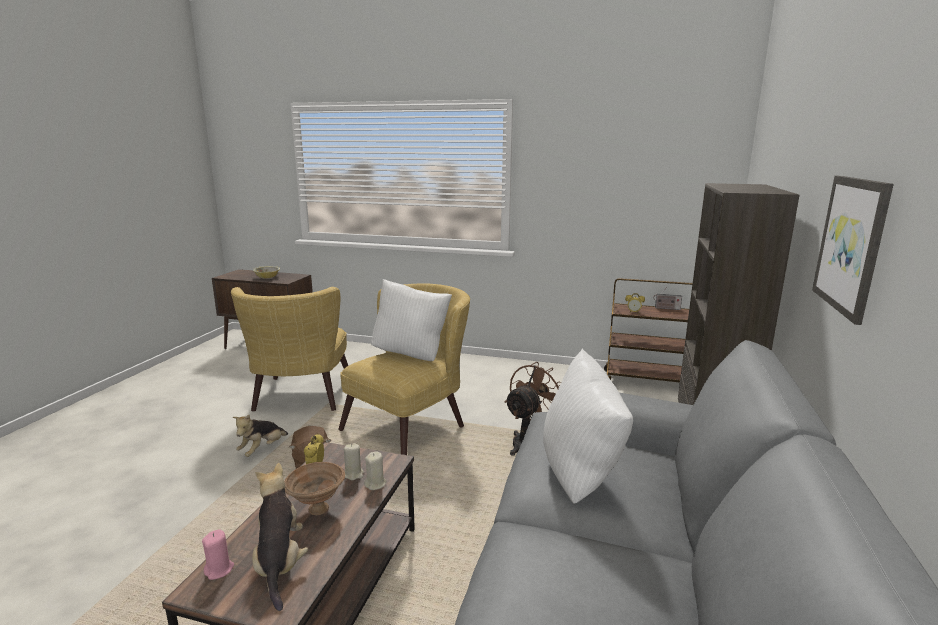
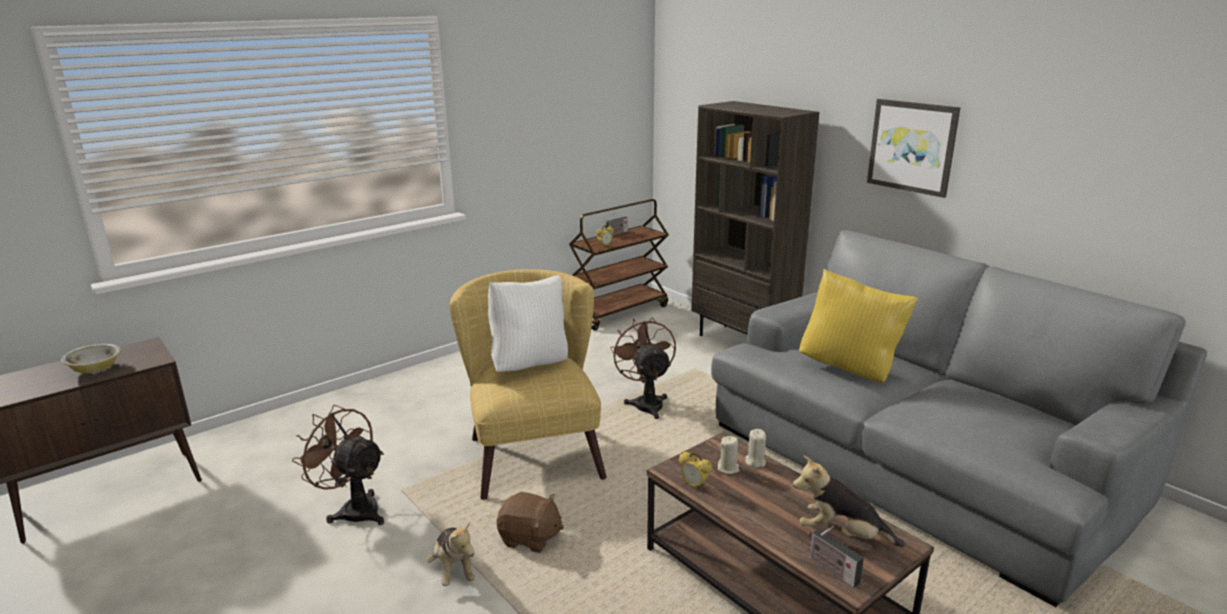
camera: 55 degrees left, 5 degrees up
pink candle [202,529,234,580] -> radio [809,526,864,588]
yellow armchair [231,287,348,412] -> brown fan [292,405,384,525]
brown bowl [284,462,345,515] -> none
white pillow [543,348,633,504] -> yellow pillow [799,269,918,383]

